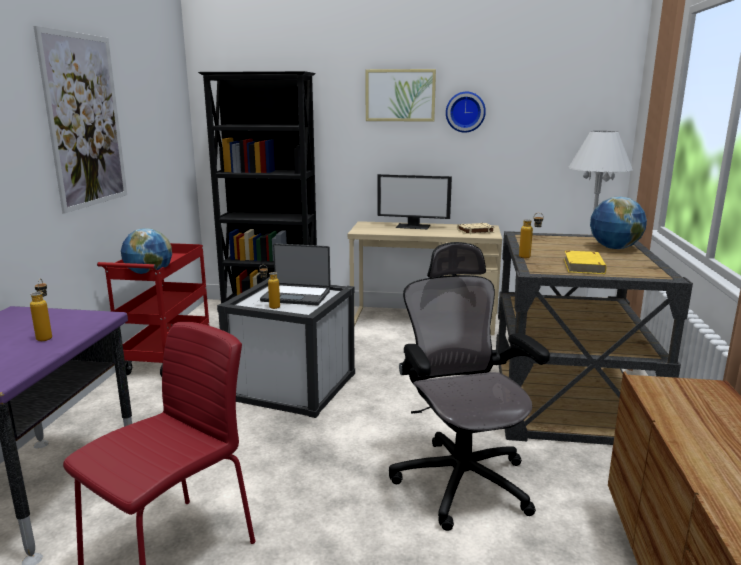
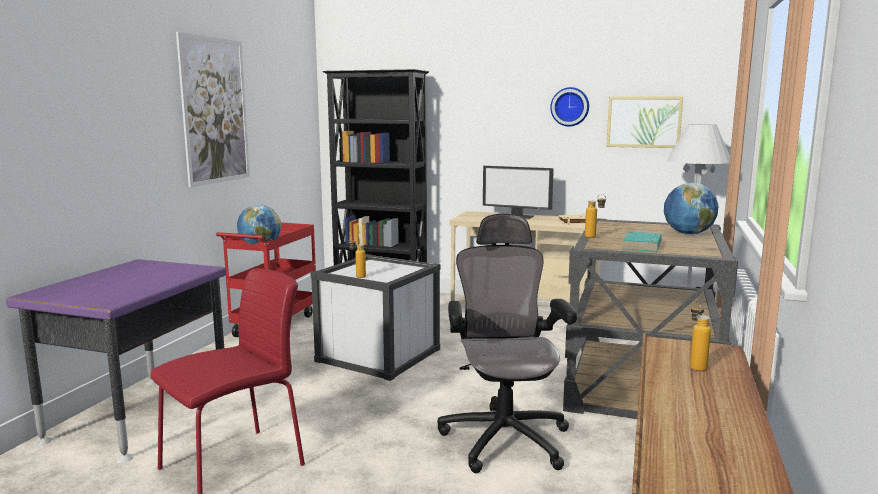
camera: 10 degrees right, 5 degrees down
bottle [30,279,52,341] -> bottle moved to [690,300,711,371]
laptop [260,244,331,305] -> none
picture [366,69,436,122] -> picture moved to [606,96,683,148]
yellow book [564,250,606,274] -> turquoise book [622,231,662,252]

